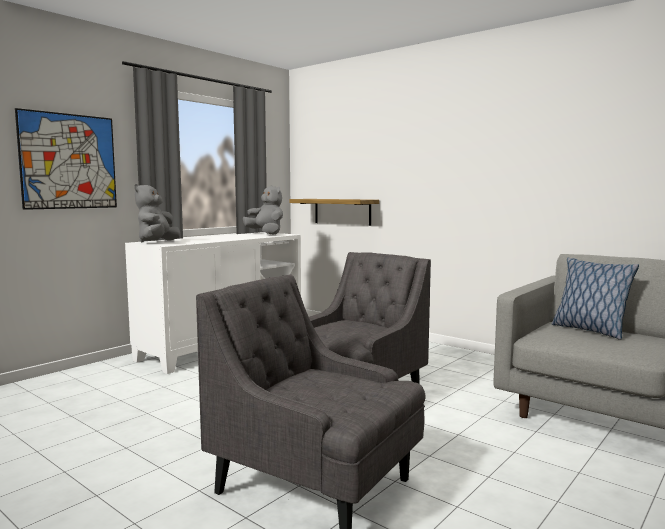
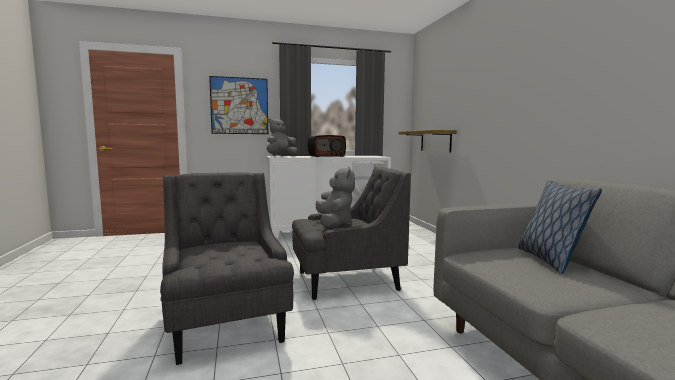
camera: 35 degrees right, 0 degrees up
grey plush toy [243,185,283,235] -> grey plush toy moved to [316,167,355,228]
none -> radio [308,135,346,157]

